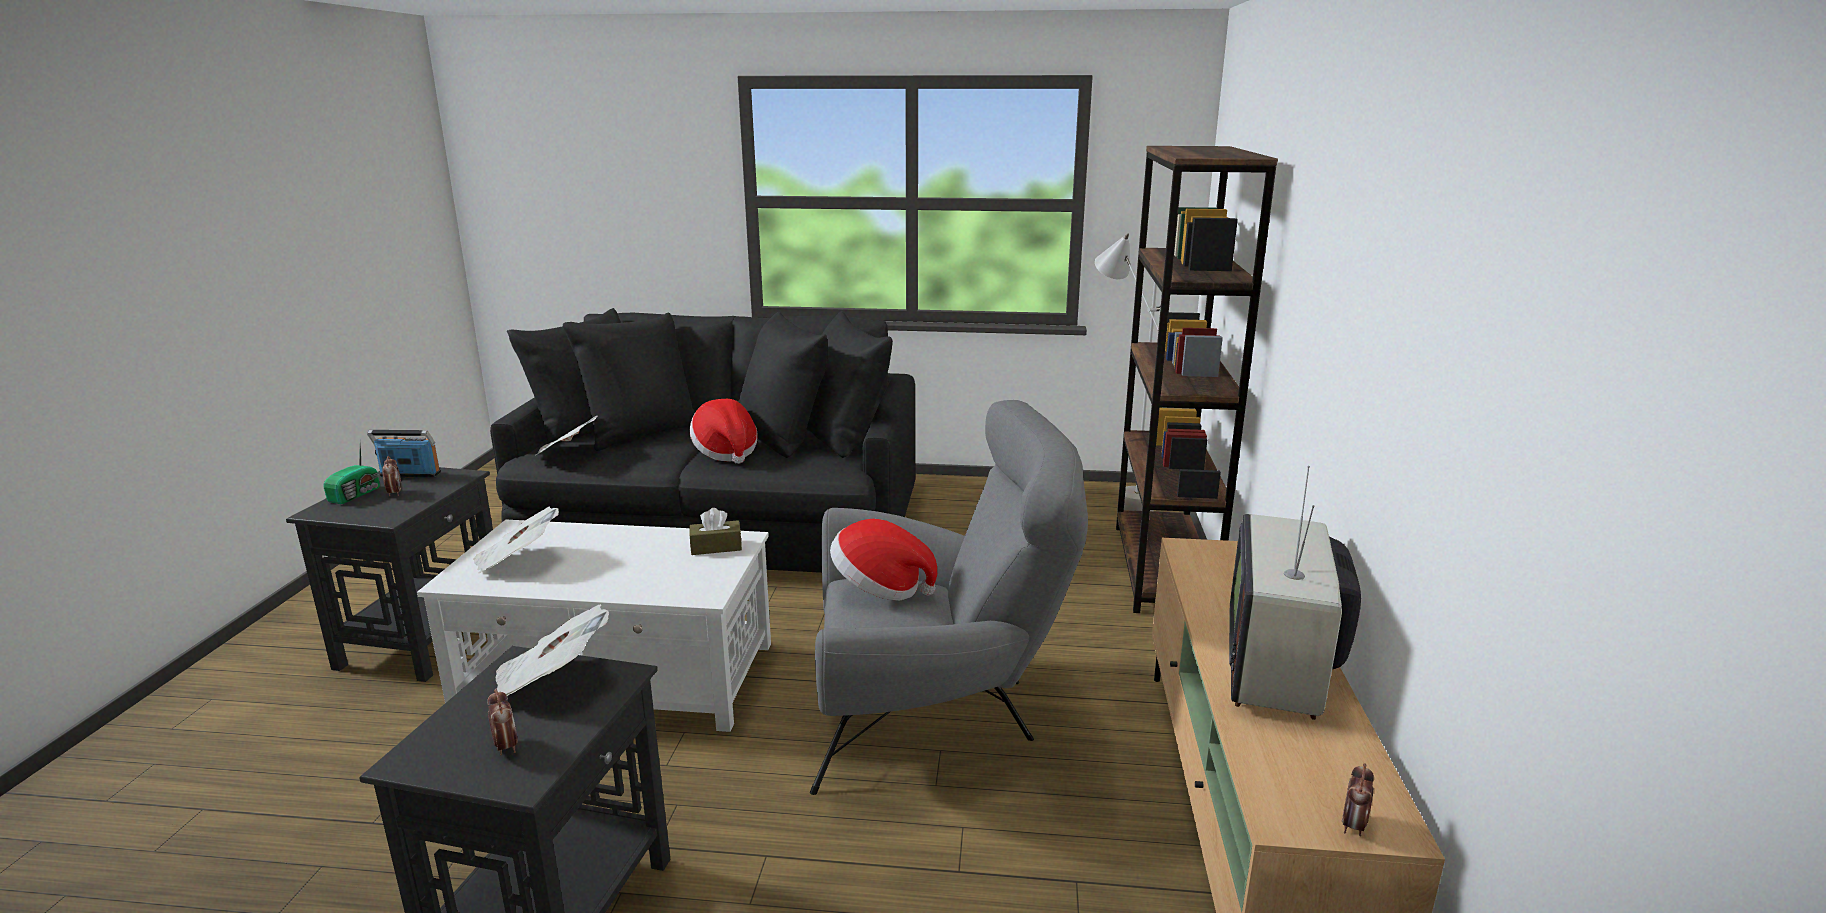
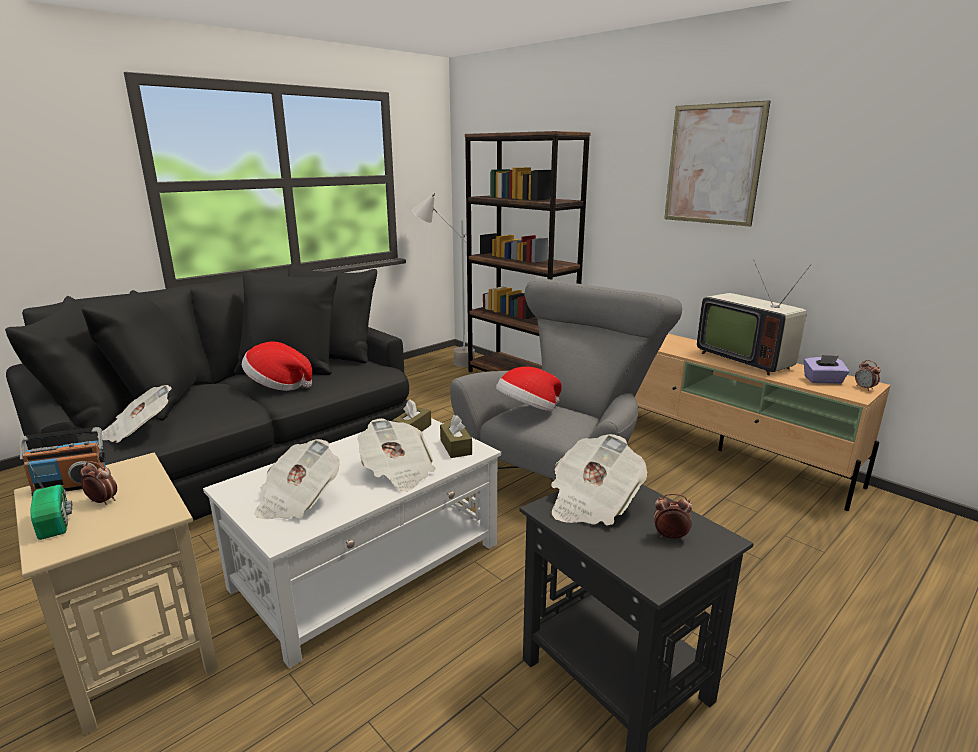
camera: 50 degrees left, 0 degrees up
black side table [286,467,493,682] -> beige side table [14,452,219,735]
radio [367,430,441,477] -> radio turned 150 degrees counterclockwise [19,427,106,496]
none -> newspaper [357,418,436,492]
none -> brown tissue box [440,415,472,458]
none -> picture [664,100,770,227]
none -> purple tissue box [804,355,850,384]

